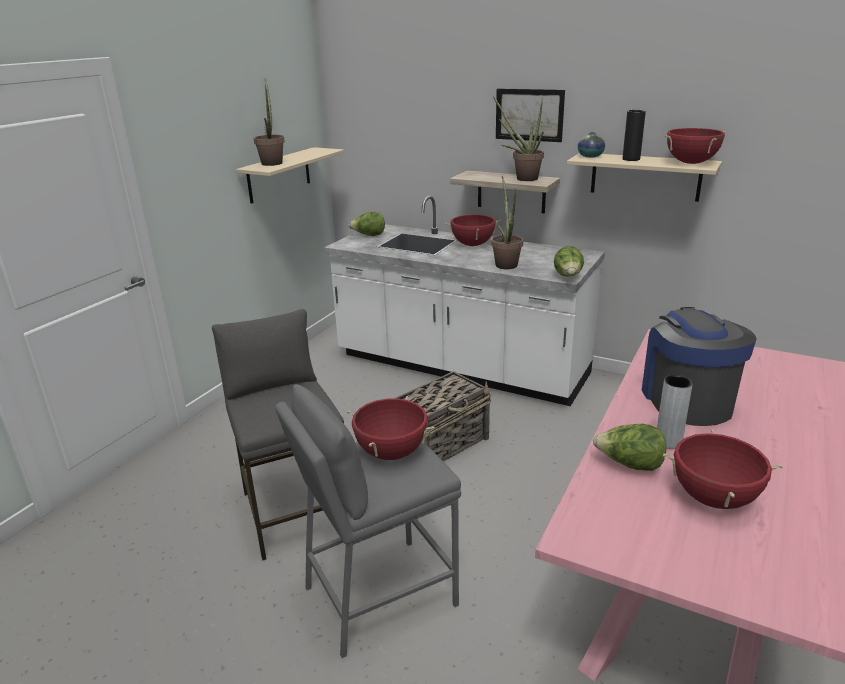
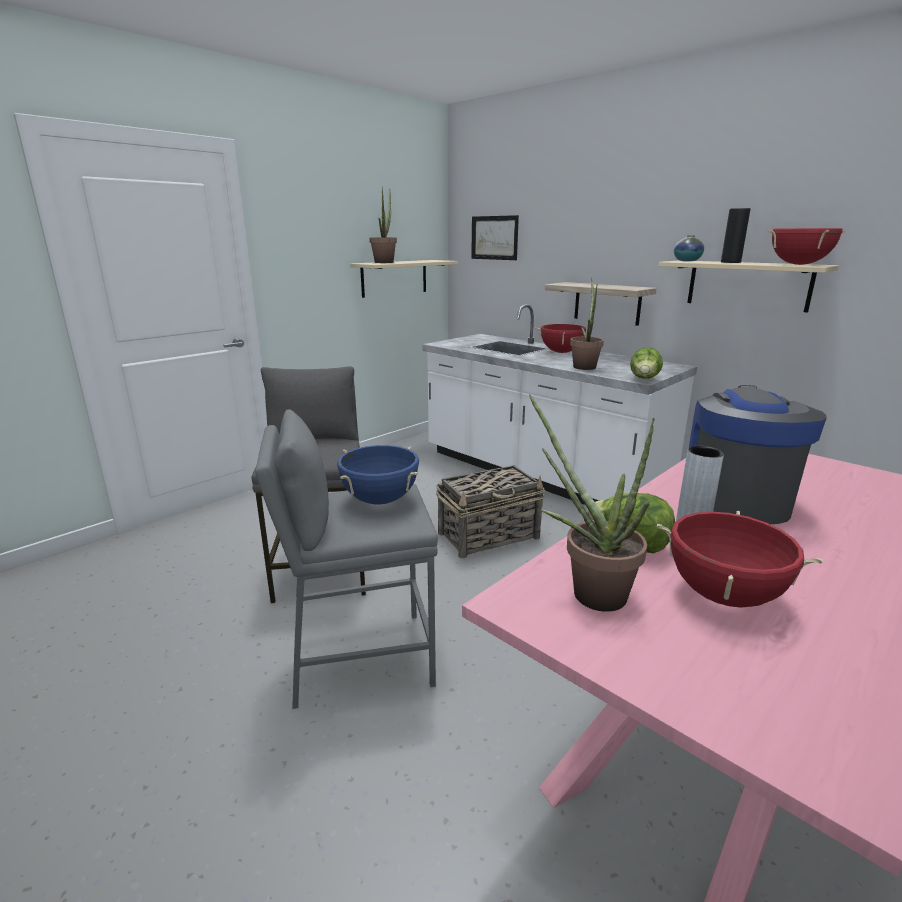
camera: 15 degrees right, 5 degrees down
red cooking pot [347,396,434,460] -> blue cooking pot [337,445,419,504]
lettuce [349,212,385,236] -> none
potted plant [493,96,544,181] -> potted plant moved to [529,395,655,612]
picture [496,88,565,142] -> picture moved to [471,215,519,260]

